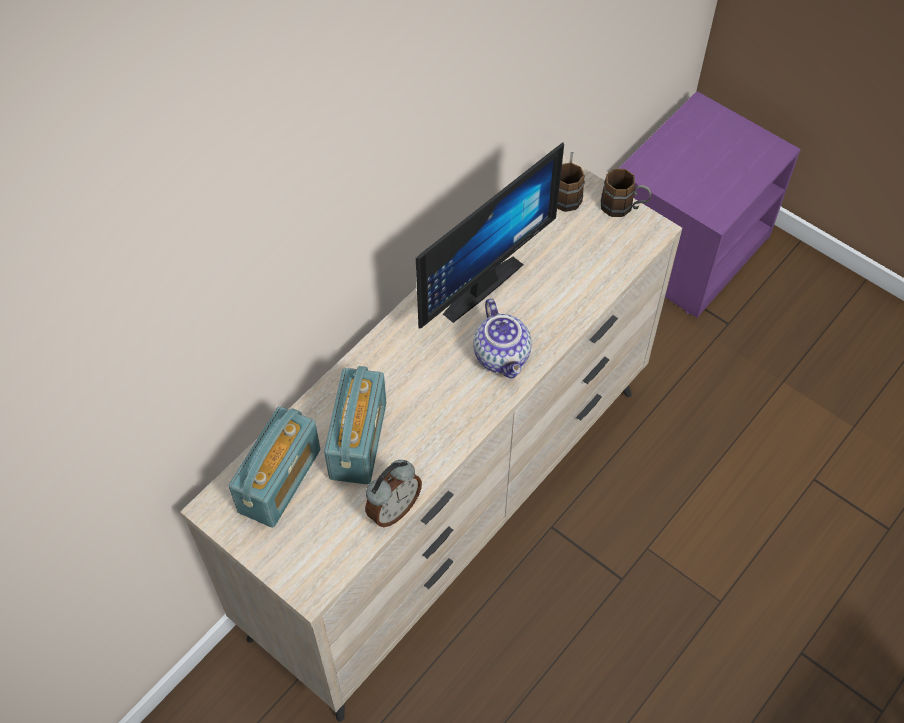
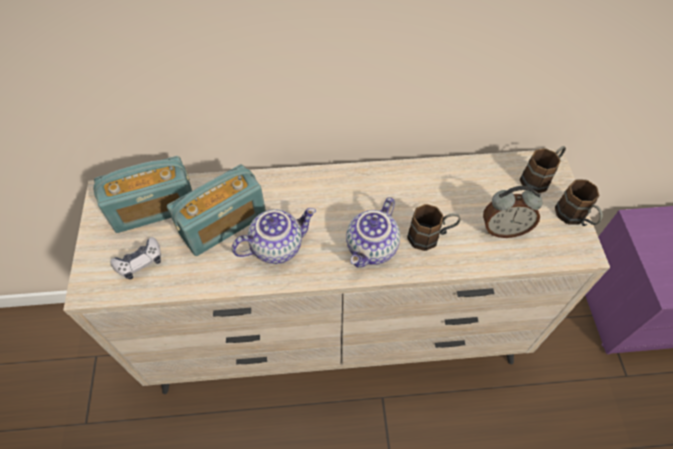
camera: 45 degrees right, 0 degrees up
alarm clock [365,460,422,527] -> alarm clock moved to [483,186,543,238]
monitor [416,142,564,329] -> none
none -> game controller [110,237,161,280]
none -> teapot [232,208,316,264]
none -> brown mug [407,204,460,251]

